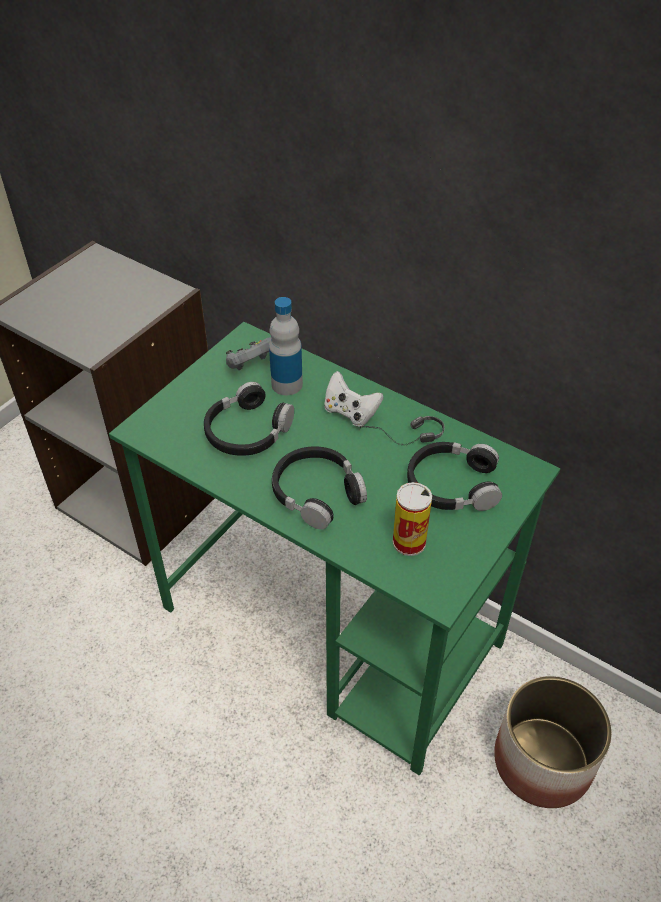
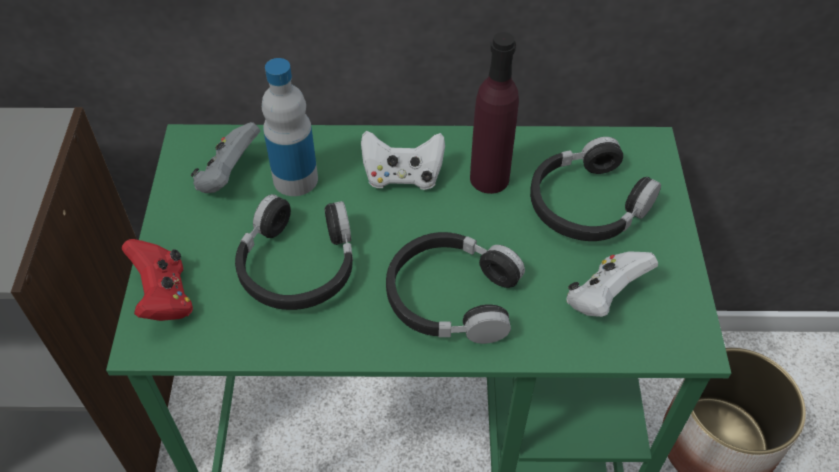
camera: 35 degrees left, 5 degrees up
headphones [359,416,445,445] -> purple bottle [470,32,519,194]
can [393,482,432,556] -> white game controller [566,251,658,317]
none -> red game controller [122,239,193,321]

